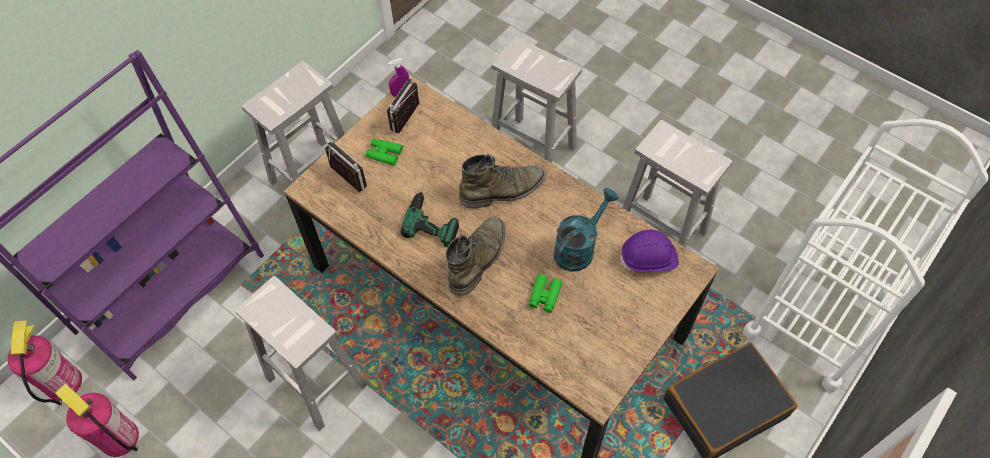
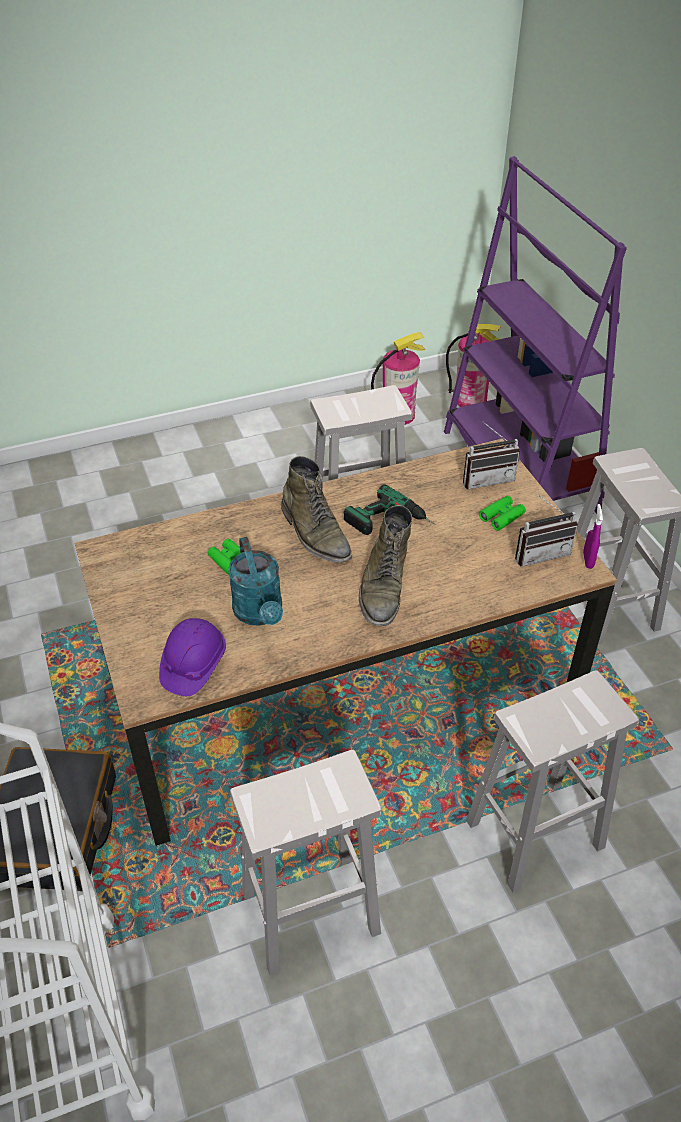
camera: 120 degrees right, 15 degrees down
radio [387,77,419,133] -> radio turned 105 degrees clockwise [515,494,578,566]

